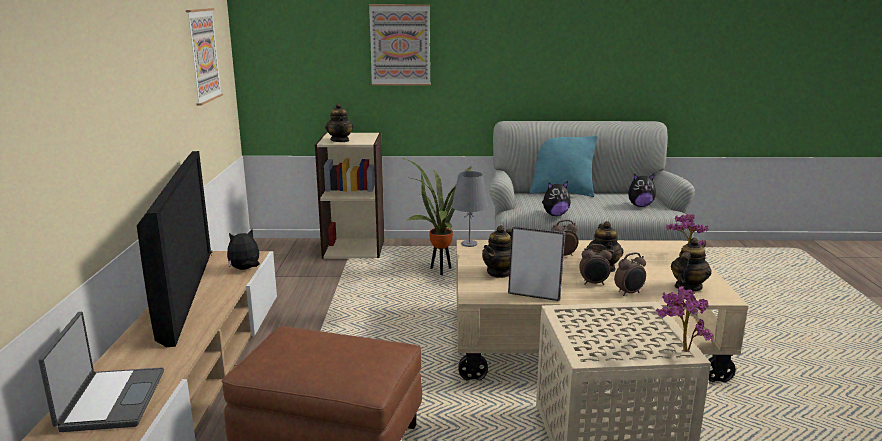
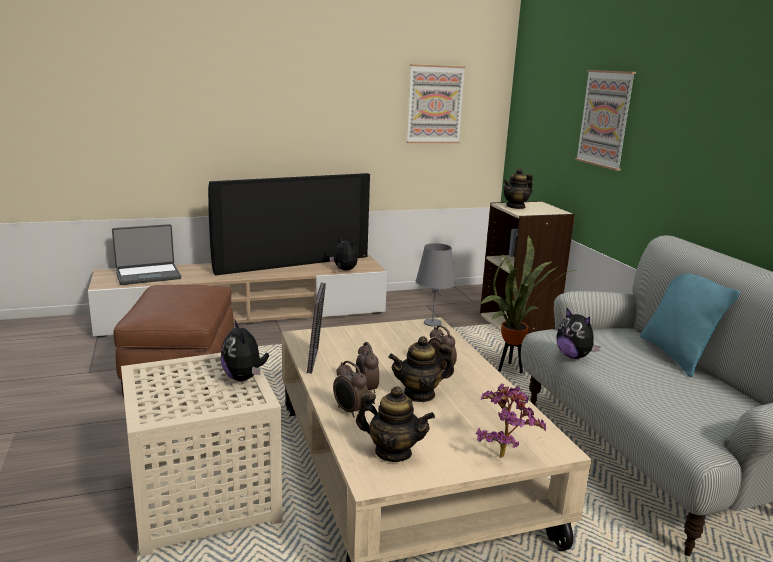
camera: 70 degrees right, 0 degrees up
teapot [482,226,512,278] -> none
plush toy [628,174,656,207] -> plush toy moved to [221,319,269,381]
potted plant [656,286,714,352] -> none

